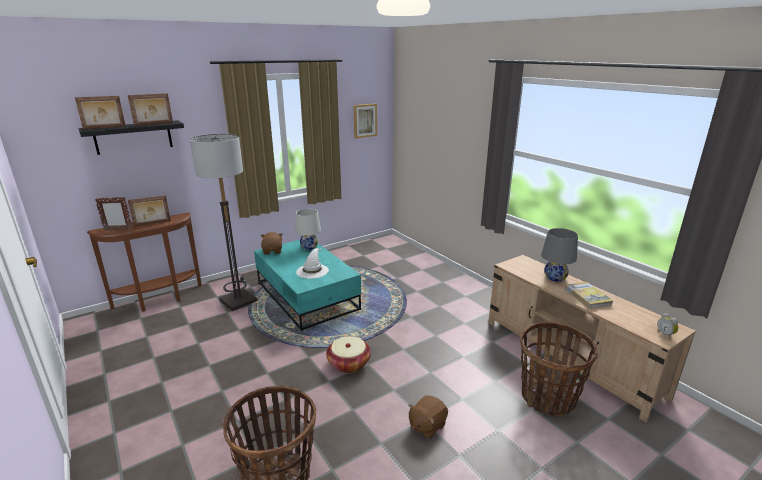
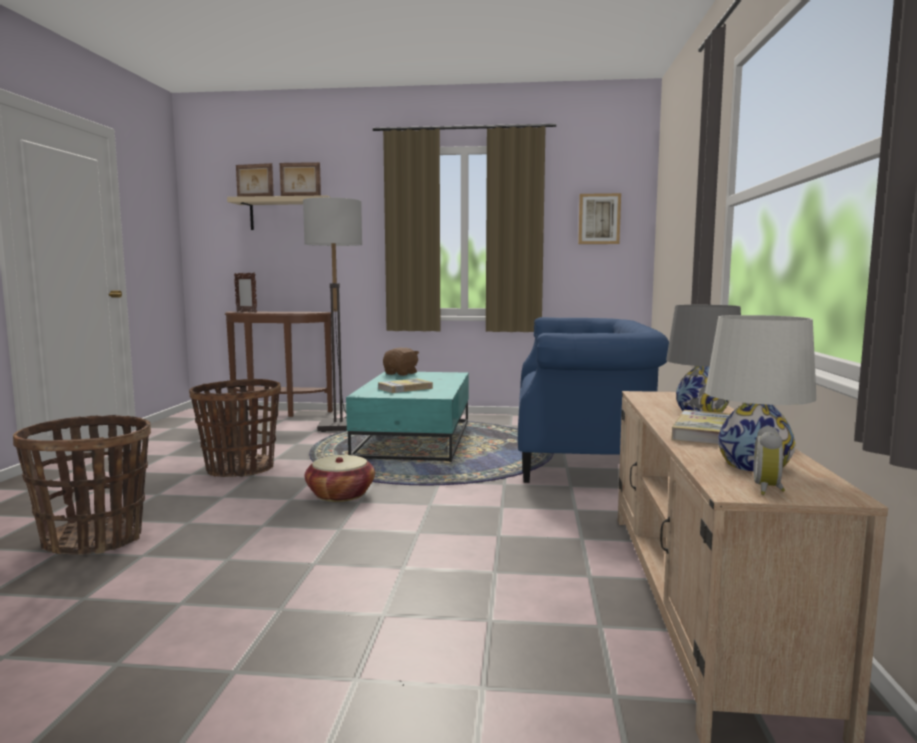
camera: 40 degrees right, 15 degrees down
black shelf [79,120,184,155] -> beige shelf [227,195,330,230]
picture frame [128,195,171,226] -> none
white table lamp [295,209,321,250] -> white table lamp moved to [705,315,817,472]
white hat [296,248,329,279] -> book [378,378,433,393]
brown plush toy [408,395,448,439] -> none
basket [520,322,598,416] -> basket moved to [189,379,281,477]
none -> blue sofa [518,317,669,483]

